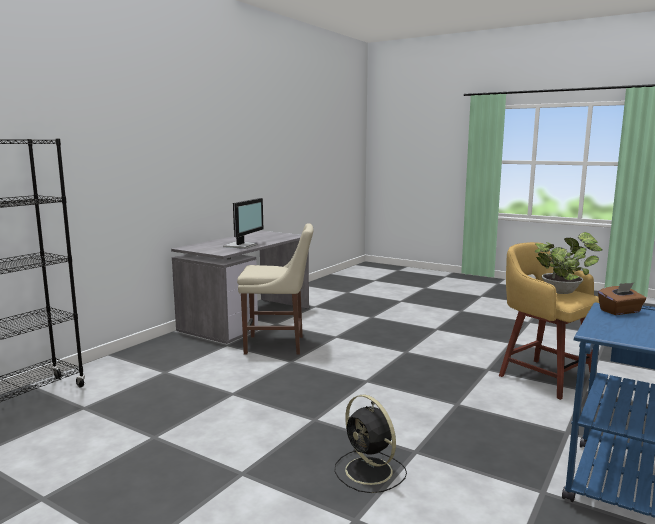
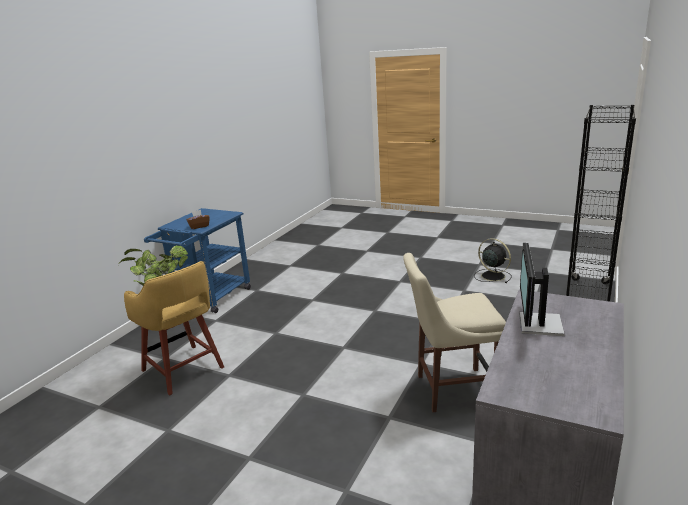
camera: 175 degrees right, 10 degrees up
black fan [334,395,407,493] -> black fan moved to [474,238,512,283]

